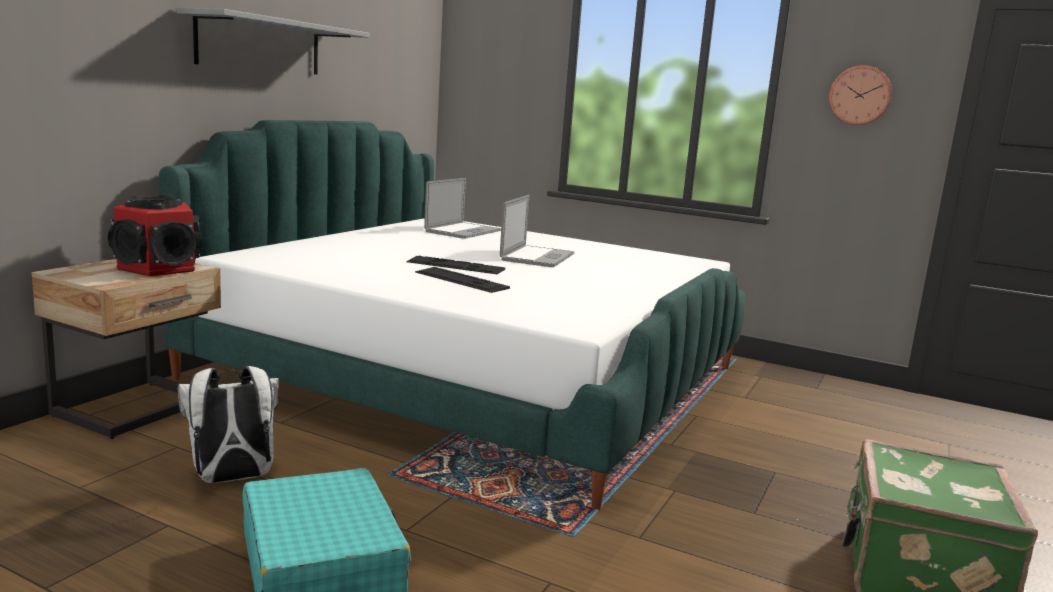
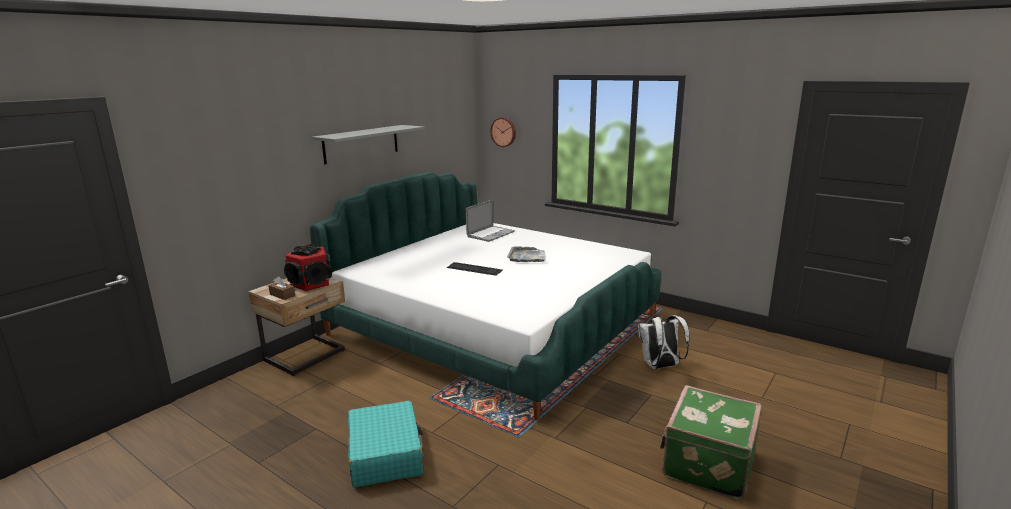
camera: 10 degrees right, 5 degrees up
white backpack [178,366,279,483] -> white backpack moved to [638,315,689,369]
keyboard [415,267,510,293] -> none
laptop [500,195,574,267] -> grey tray [507,246,546,262]
wall clock [829,65,892,125] -> wall clock moved to [490,117,516,147]
none -> brown tissue box [268,276,295,300]

